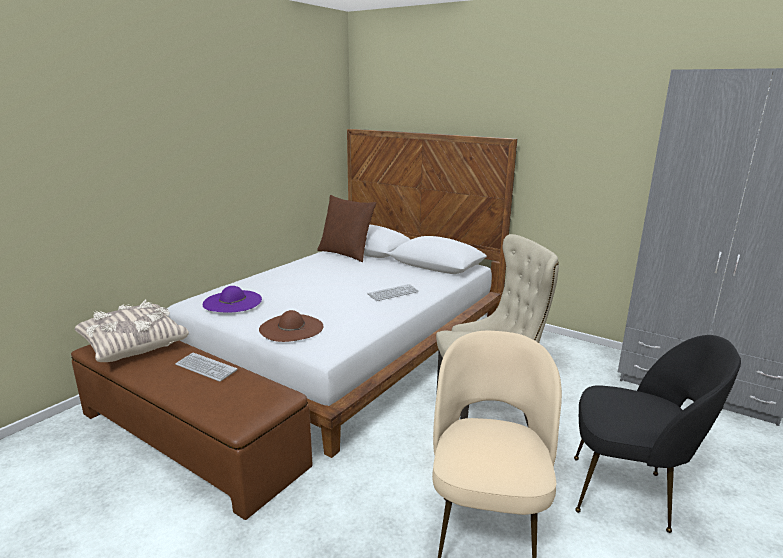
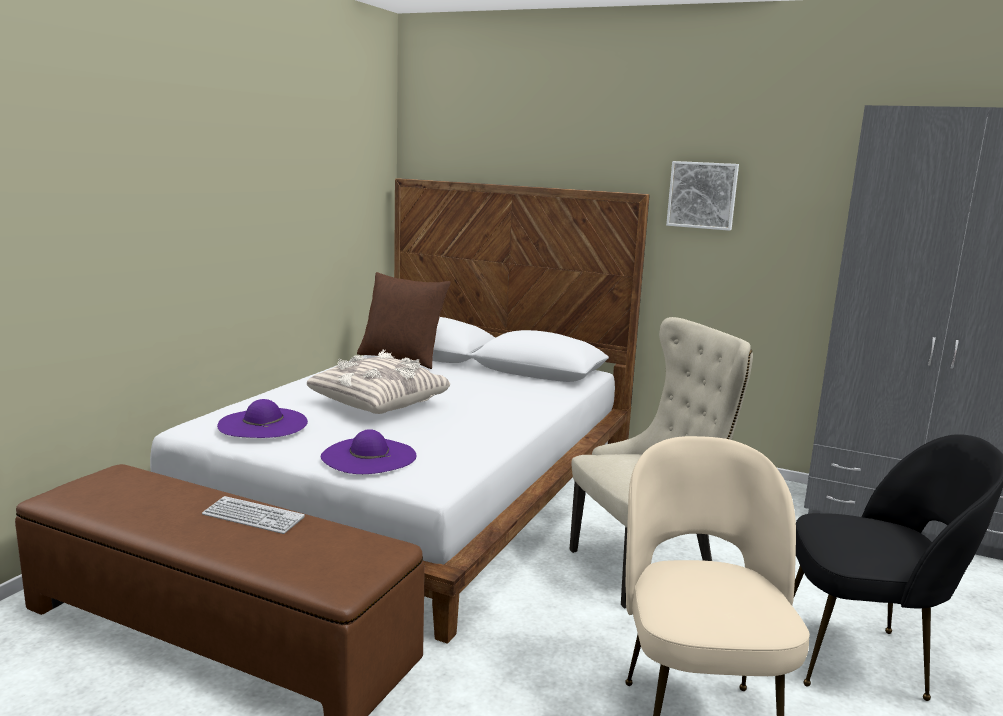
camera: 10 degrees left, 5 degrees down
beige pillow [75,300,189,362] -> beige pillow moved to [307,349,450,414]
brown hat [259,310,323,342] -> purple hat [321,429,417,474]
keyboard [367,284,419,301] -> none
none -> picture [666,161,739,231]

